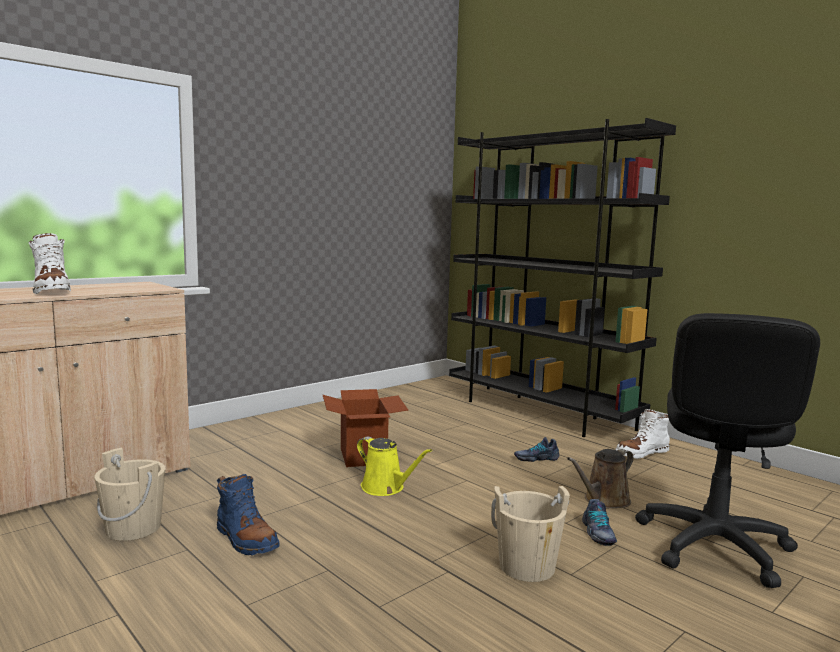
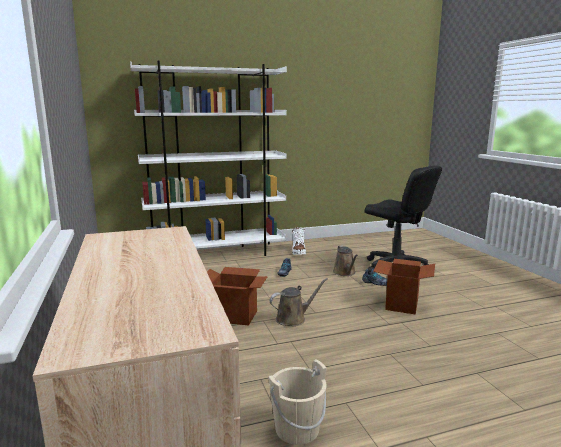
camera: 65 degrees left, 5 degrees up
white boot [29,233,71,294] -> none
blue boot [217,474,280,555] -> none
yellow watering can [357,436,432,496] -> brown watering can [270,278,328,326]
black bookcase [449,118,676,437] -> white bookcase [130,61,287,256]
beige bucket [491,486,570,582] -> cardboard box [373,259,435,315]

